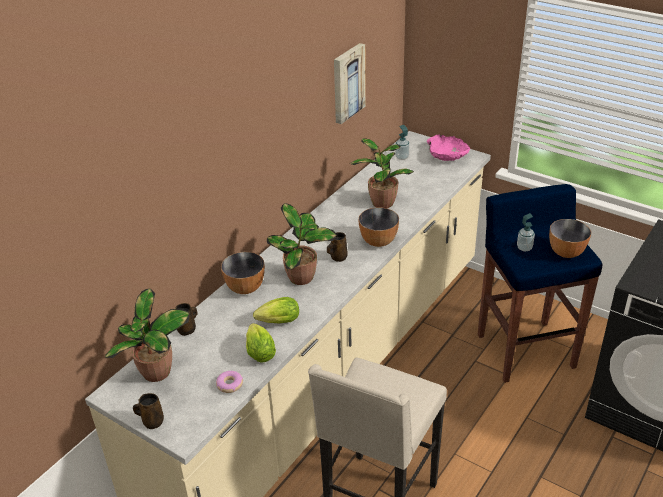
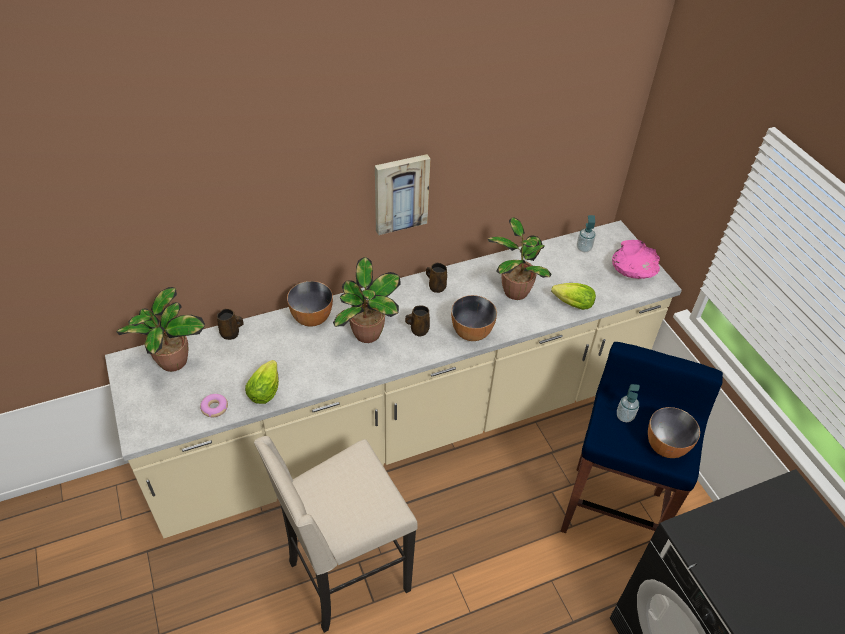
camera: 30 degrees right, 10 degrees up
brown mug [133,393,164,429] -> brown mug moved to [426,263,447,293]
lettuce [253,297,299,323] -> lettuce moved to [551,283,596,310]
picture [334,43,366,124] -> picture moved to [375,154,430,235]

